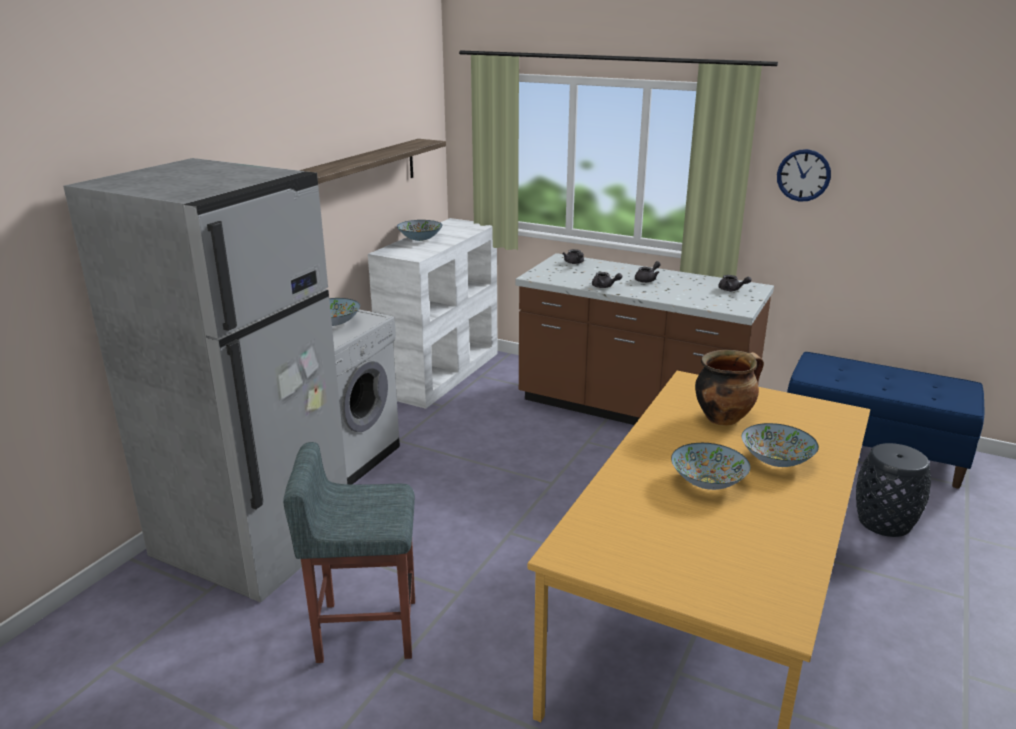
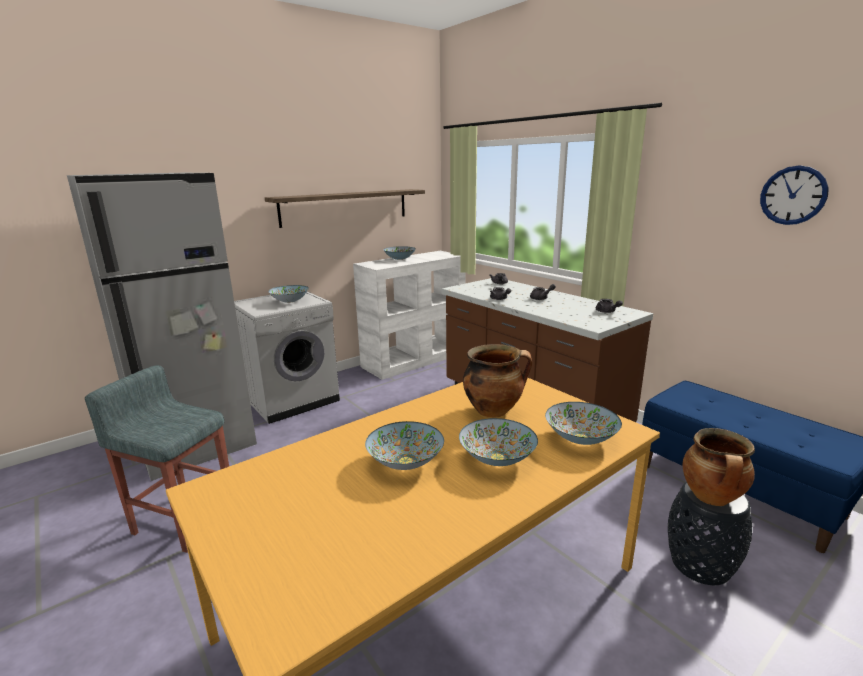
camera: 25 degrees right, 5 degrees down
wall clock [777,149,831,202] -> wall clock moved to [760,165,829,225]
none -> bowl [545,402,622,445]
none -> cooking pot [682,428,755,506]

